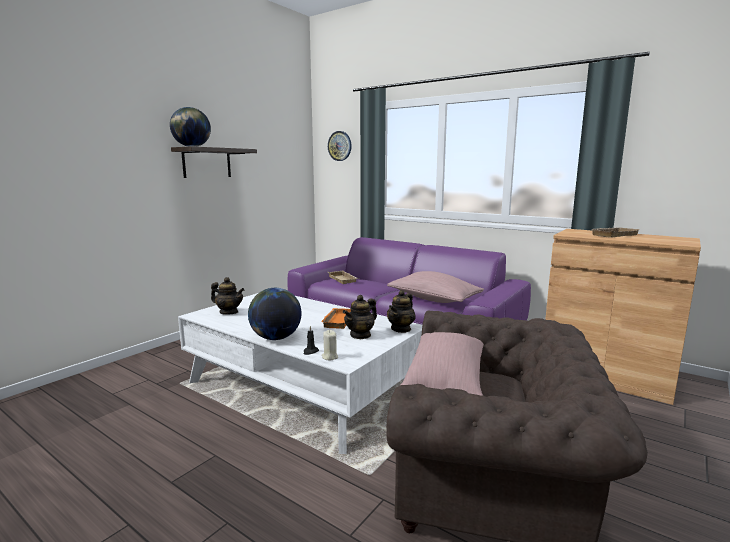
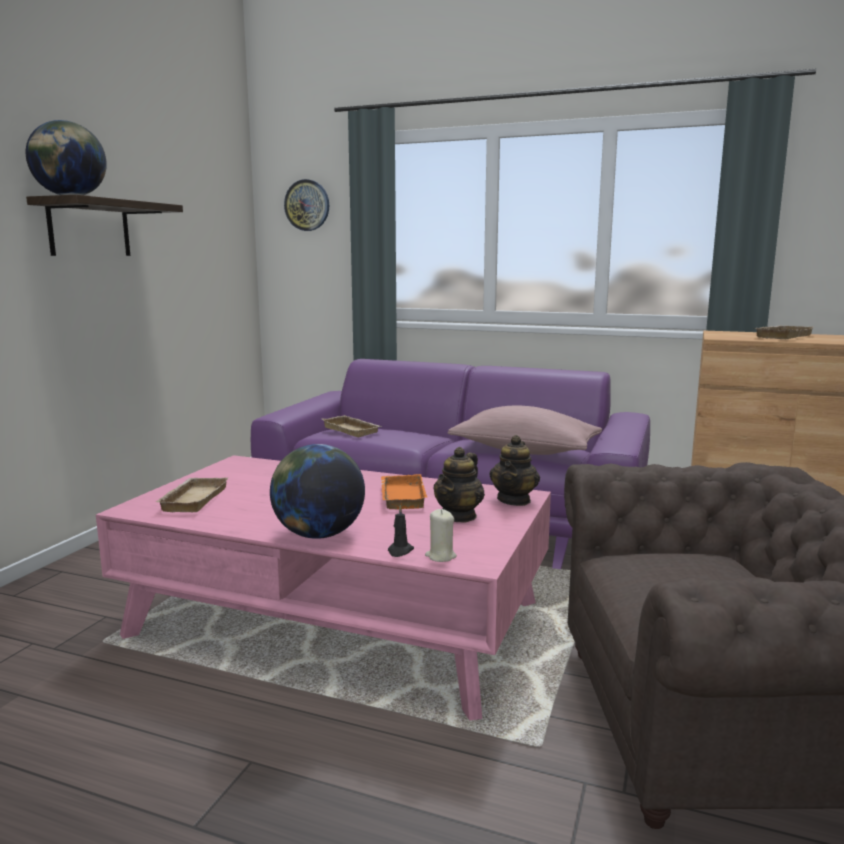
camera: 15 degrees left, 0 degrees up
white coffee table [178,293,422,454] -> pink coffee table [96,455,551,720]
teapot [211,277,244,315] -> beige tray [156,478,228,512]
pink pillow [401,332,484,396] -> none

